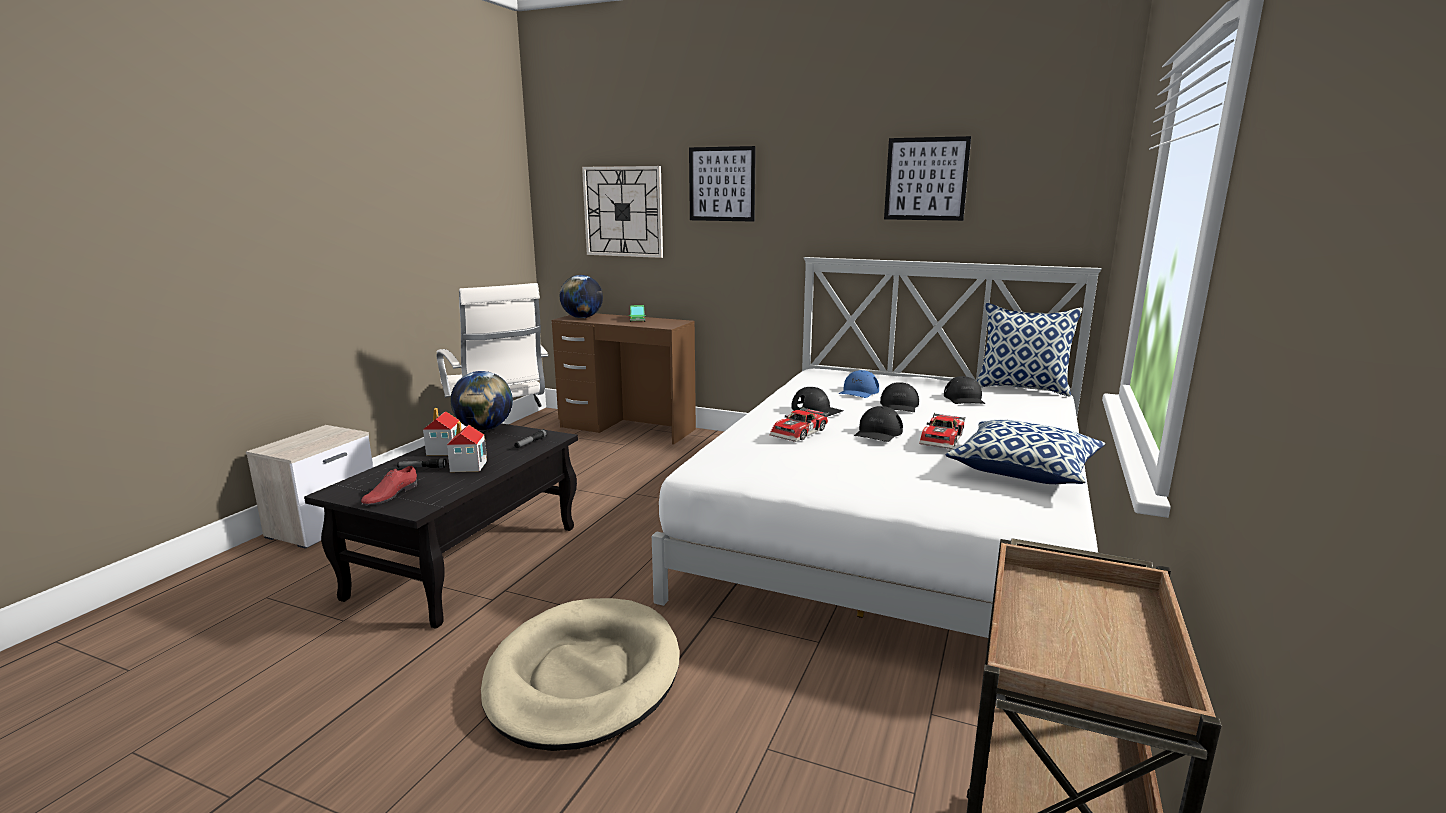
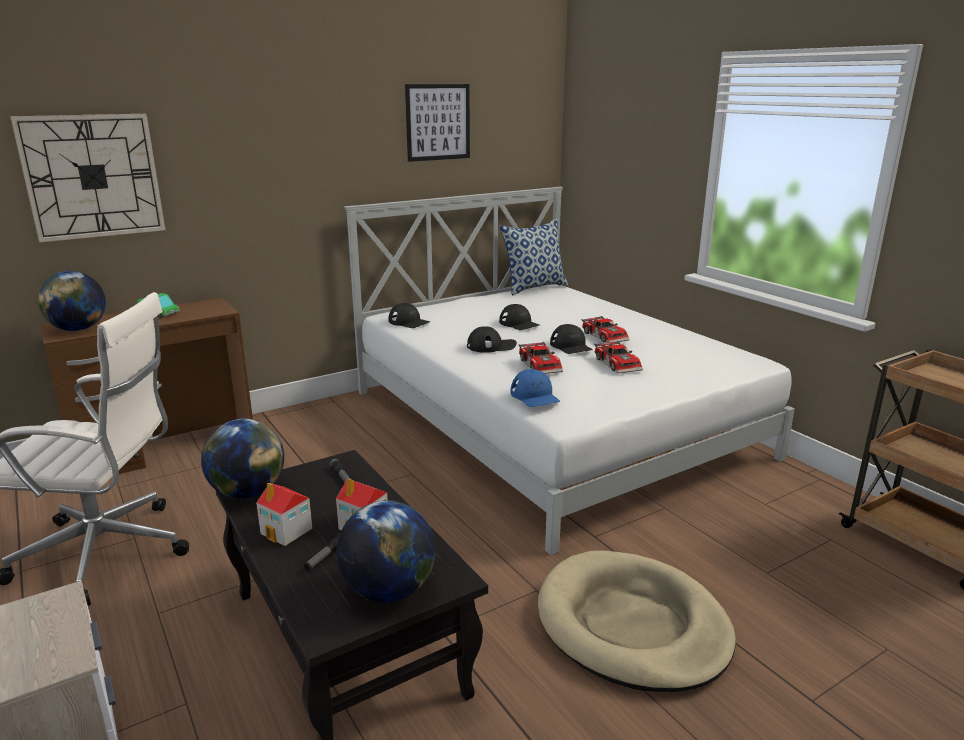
camera: 55 degrees left, 5 degrees up
red shoe [361,466,417,505] -> globe [336,501,436,602]
picture [689,146,756,222] -> none
blue cap [839,370,879,398] -> blue cap moved to [510,369,560,407]
black cap [944,376,985,404] -> black cap moved to [388,303,431,328]
pillow [945,420,1105,484] -> none
none -> toy car [594,341,643,374]

